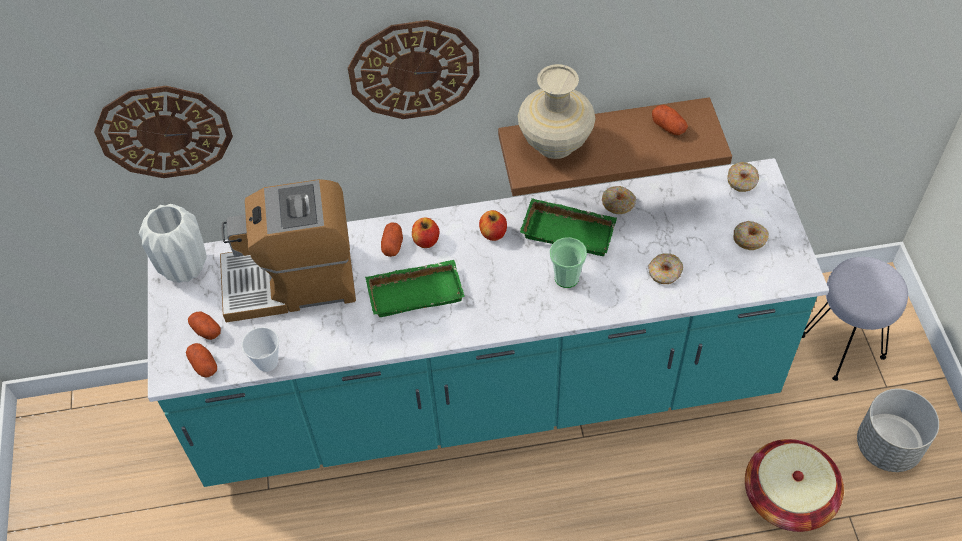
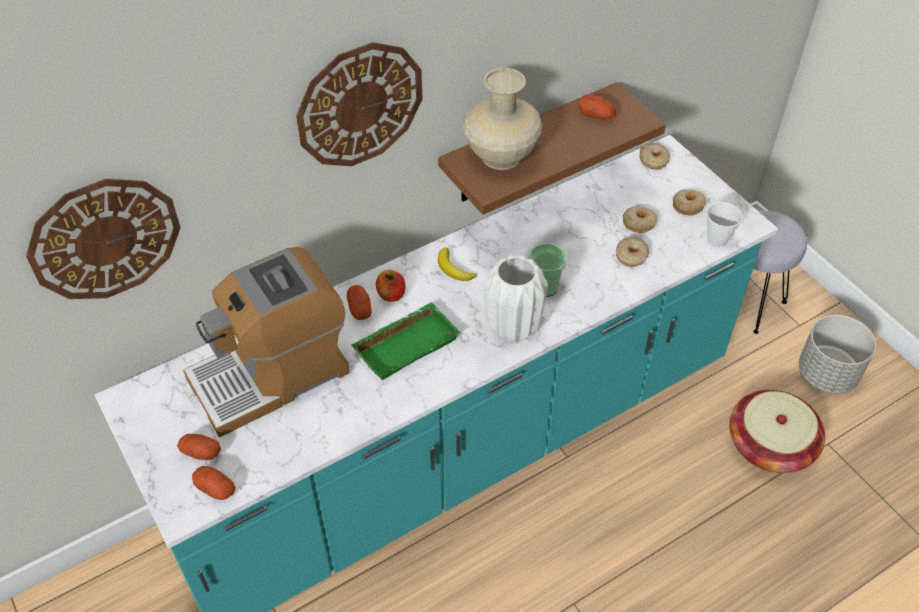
camera: 25 degrees left, 5 degrees down
white vase [139,204,207,283] -> white vase moved to [484,255,548,343]
cup [242,327,279,372] -> cup moved to [707,202,743,247]
apple [479,210,507,241] -> banana [438,247,476,281]
green tray [520,198,617,256] -> none
donut [602,186,636,214] -> donut moved to [623,206,657,233]

